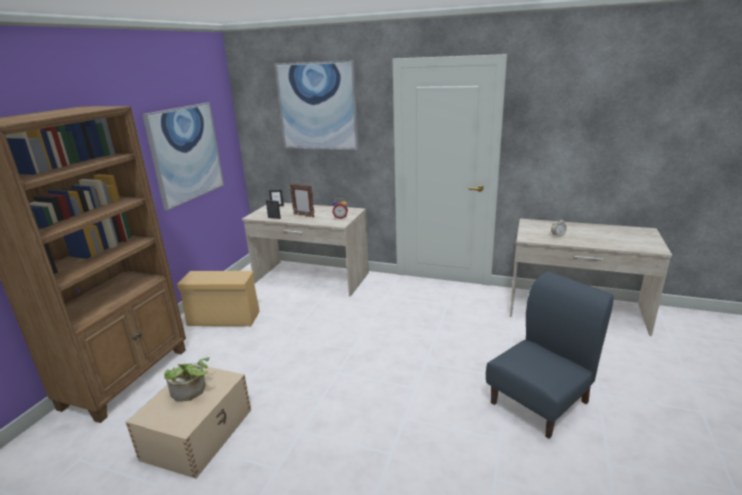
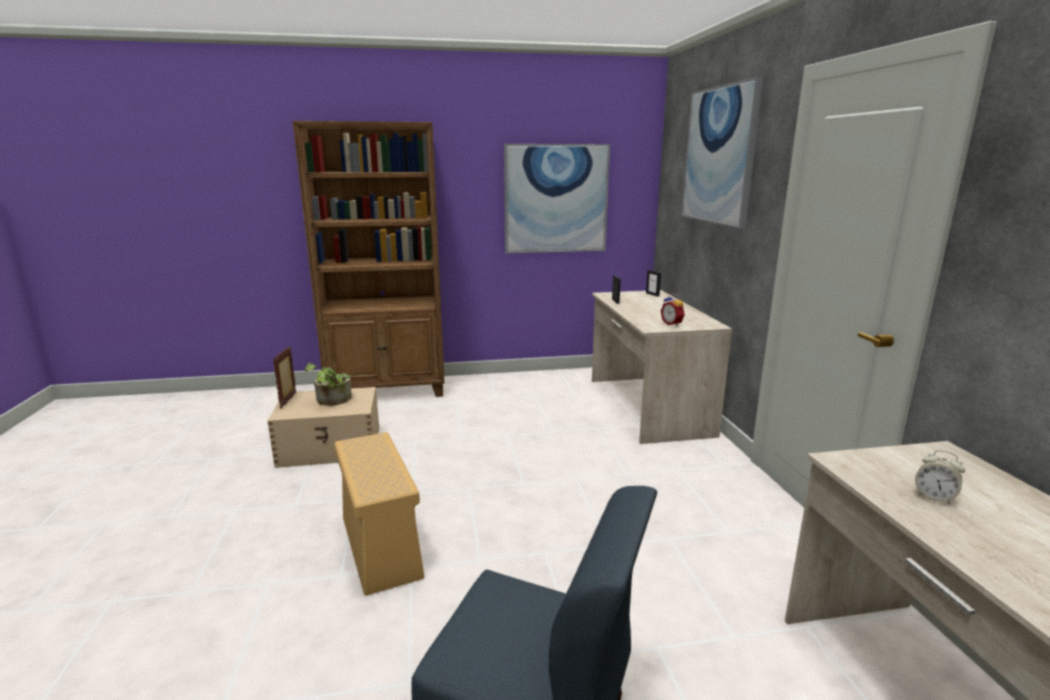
camera: 60 degrees right, 5 degrees down
beige storage box [177,271,260,326] -> beige storage box moved to [334,432,425,596]
picture frame [290,184,315,218] -> picture frame moved to [273,346,296,409]

